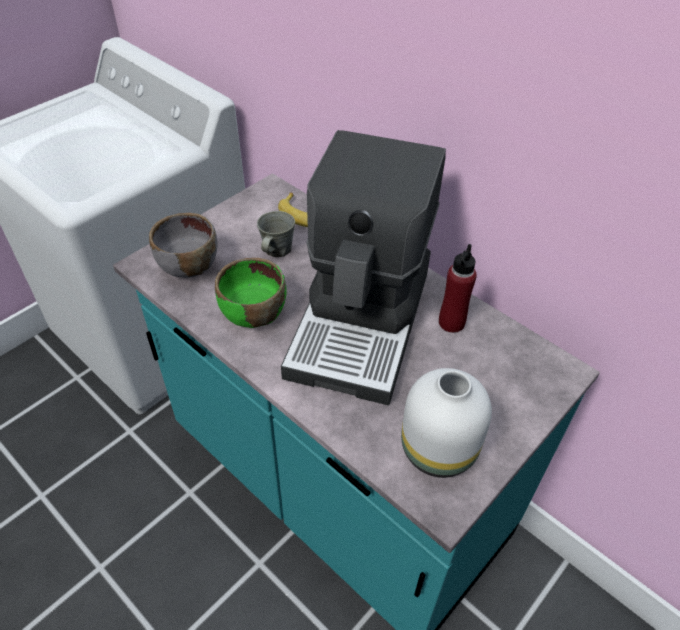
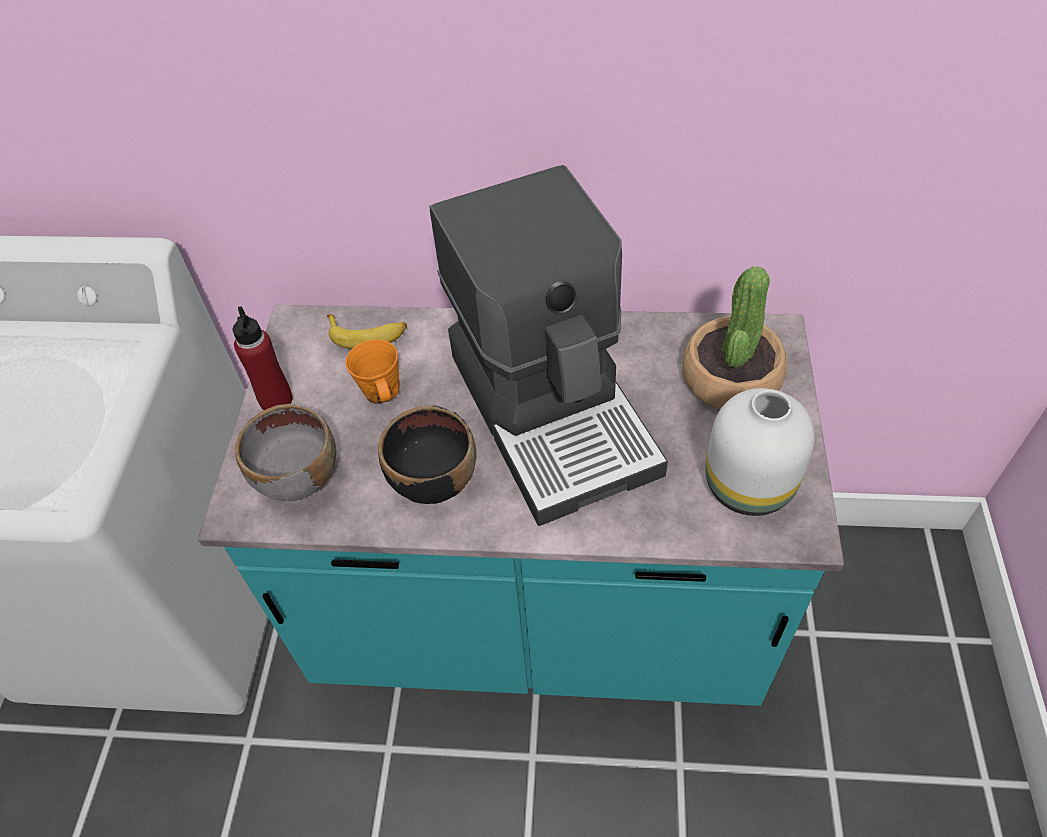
camera: 35 degrees left, 5 degrees up
green bowl [215,258,286,328] -> black bowl [378,406,477,504]
grey mug [257,211,295,257] -> orange mug [345,340,400,404]
red bottle [439,244,477,333] -> red bottle moved to [233,306,292,410]
none -> potted plant [682,266,787,410]

